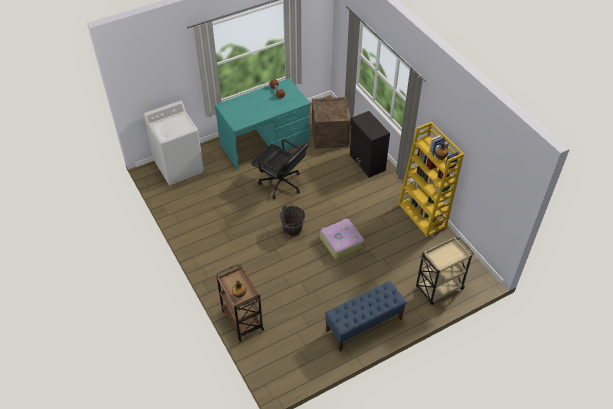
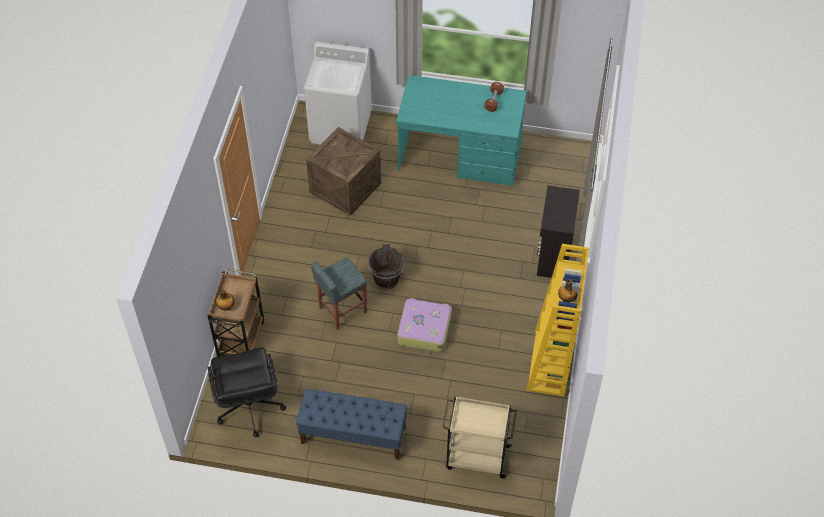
camera: 40 degrees right, 5 degrees up
black office chair [251,139,309,199] -> black office chair moved to [207,347,286,438]
crate [312,97,351,149] -> crate moved to [306,127,381,216]
none -> grey stool [311,258,367,330]

